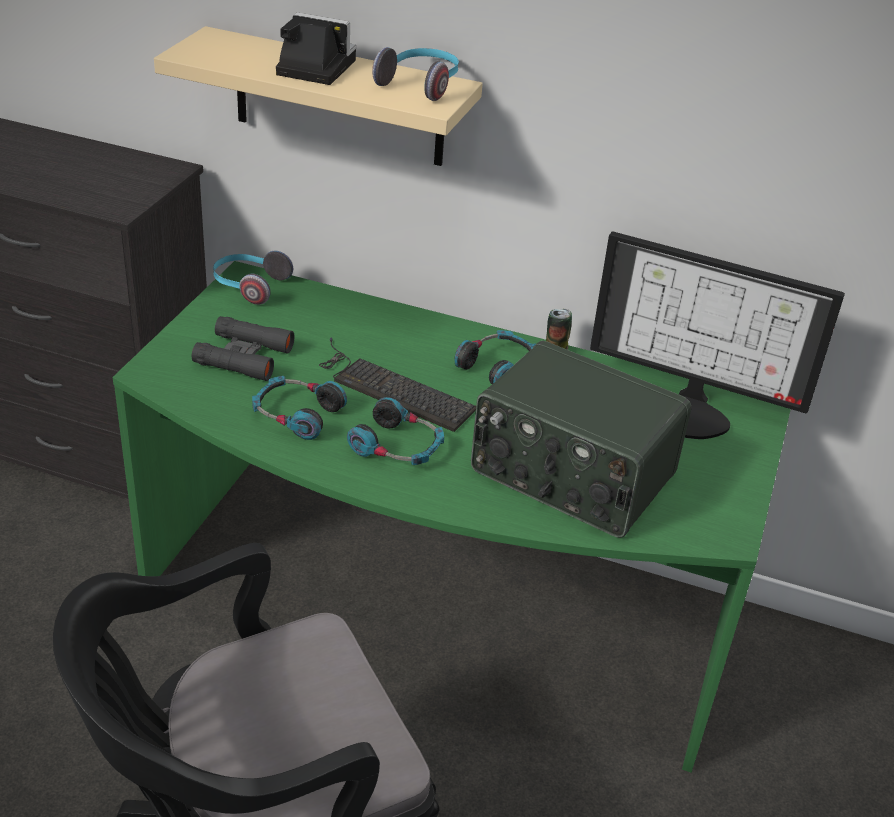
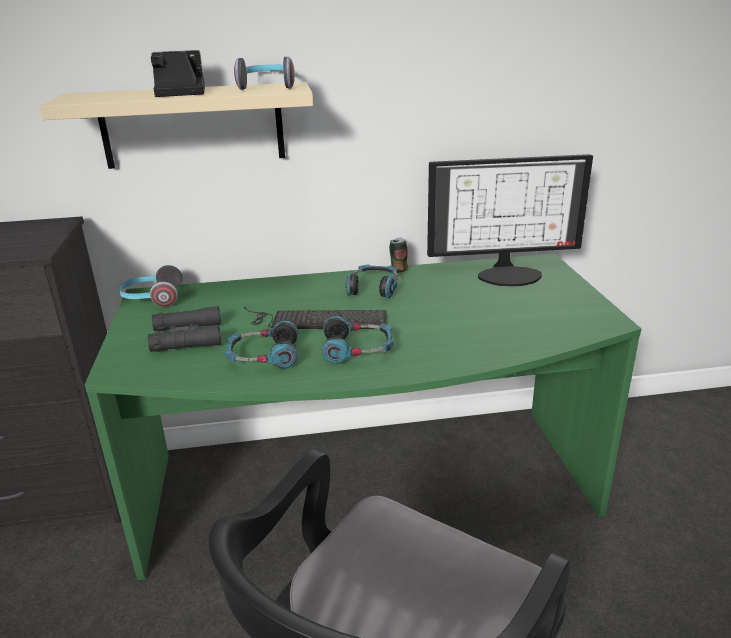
camera: 25 degrees left, 10 degrees down
radio [471,341,691,538] -> none

